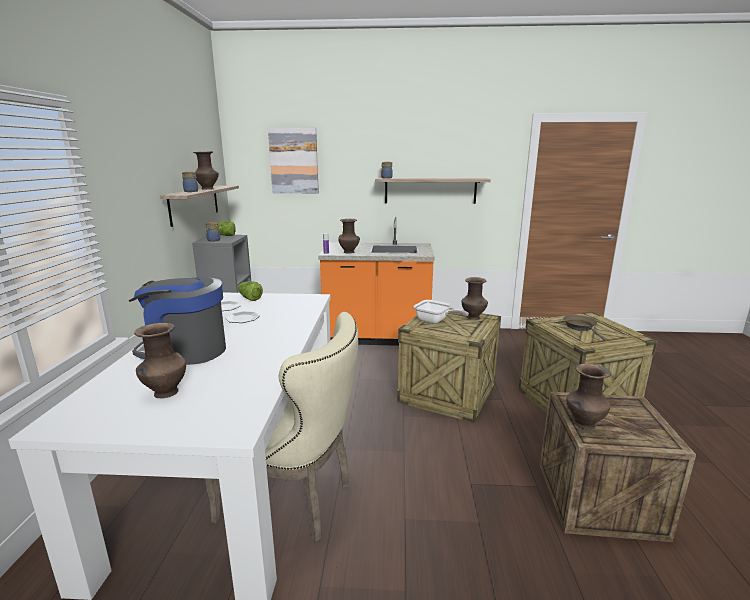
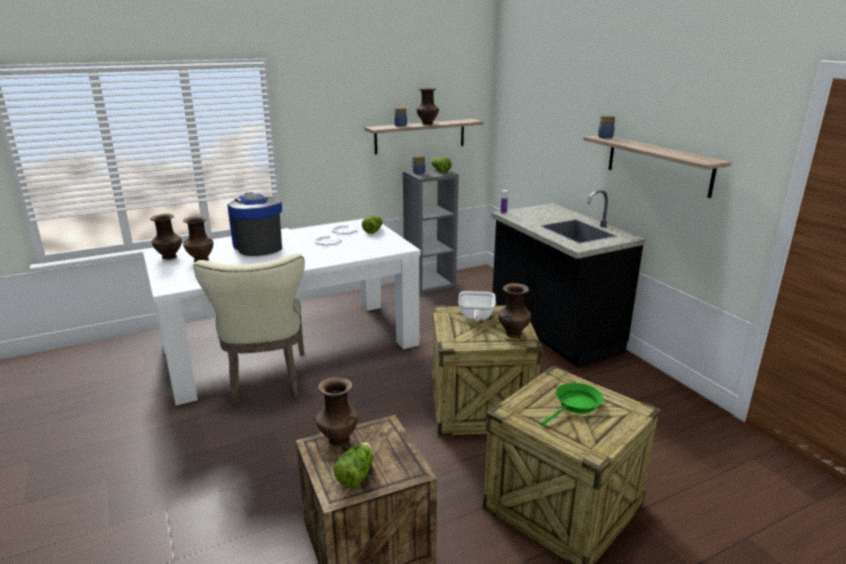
camera: 60 degrees right, 5 degrees up
picture [268,127,319,193] -> none
orange counter [318,217,435,346] -> black counter [491,190,645,368]
brown vase [338,219,360,254] -> brown vase moved to [150,214,182,260]
brown frying pan [563,315,607,341] -> green frying pan [540,383,603,426]
none -> lettuce [334,442,373,487]

